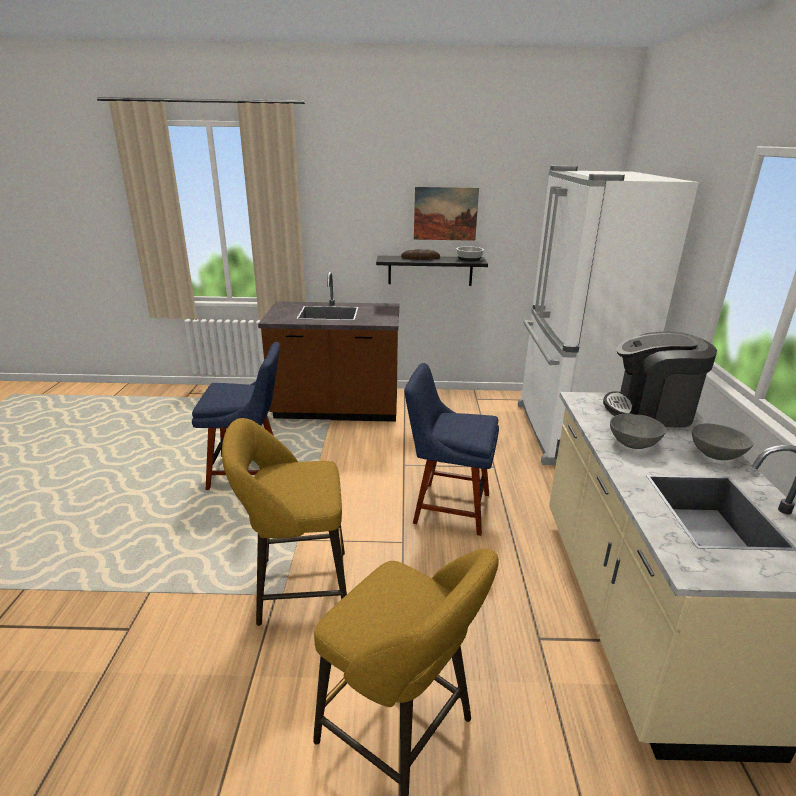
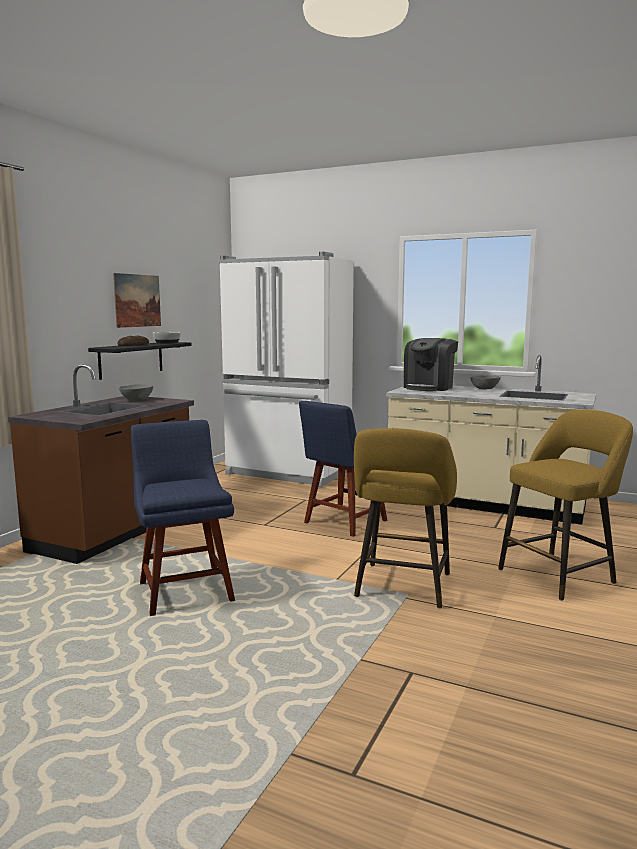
camera: 65 degrees left, 15 degrees down
blue chair [192,342,280,490] -> blue chair turned 45 degrees counterclockwise [131,420,235,616]
grey bowl [610,413,666,449] -> grey bowl moved to [119,384,153,401]

